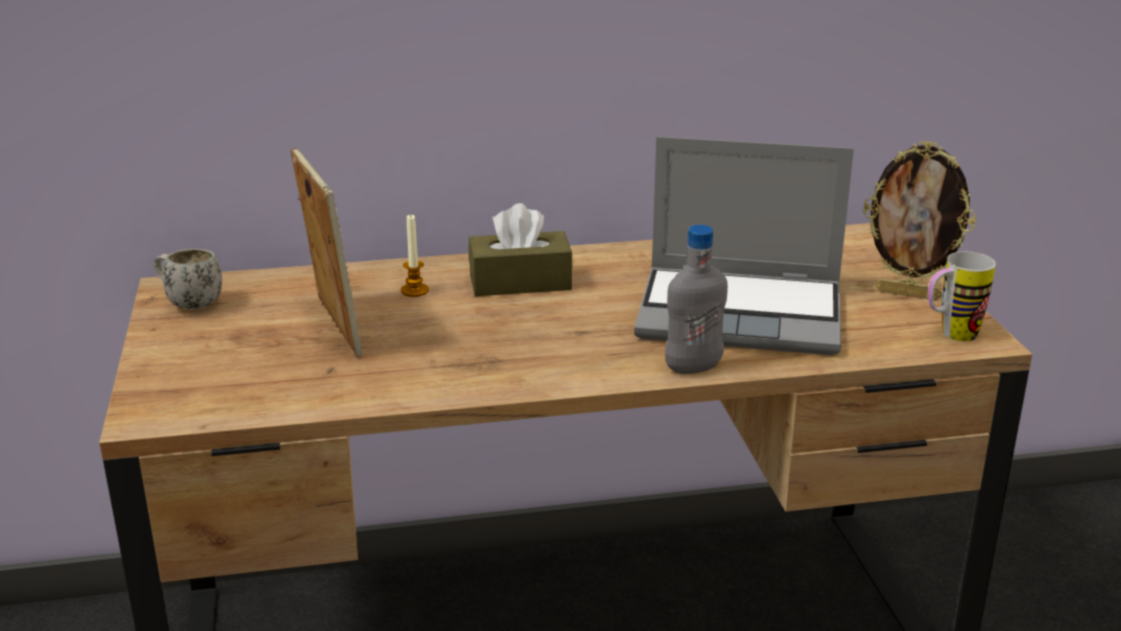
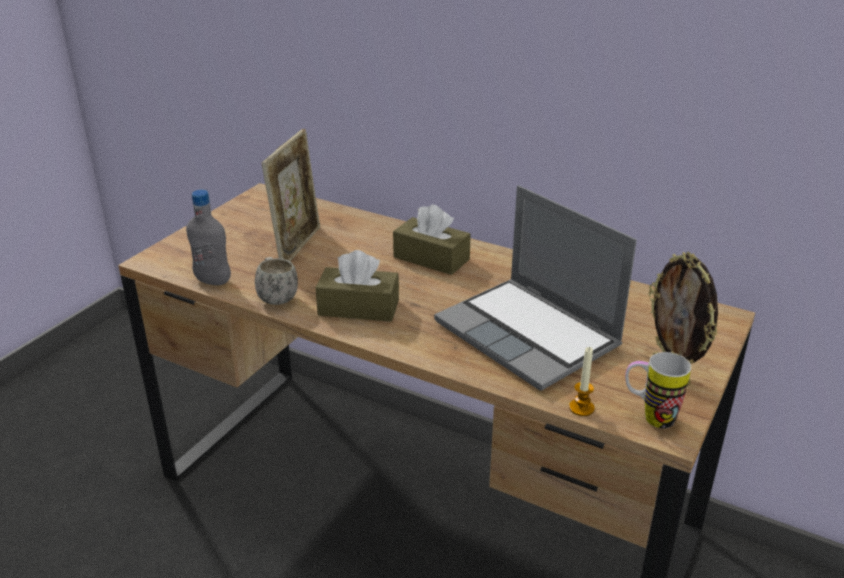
camera: 40 degrees right, 5 degrees up
white mug [154,248,222,310] -> white mug moved to [255,257,298,305]
candle [401,214,429,297] -> candle moved to [569,347,595,416]
grey bottle [665,225,728,374] -> grey bottle moved to [186,190,231,285]
none -> brown tissue box [316,250,399,321]

